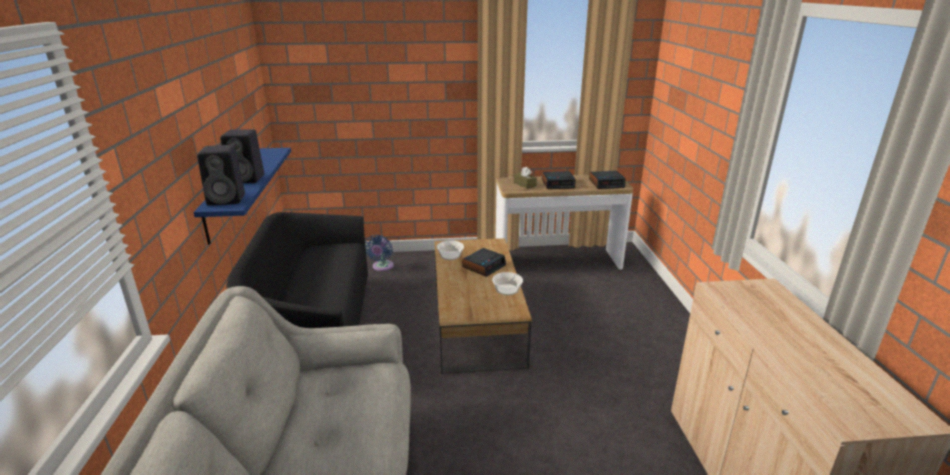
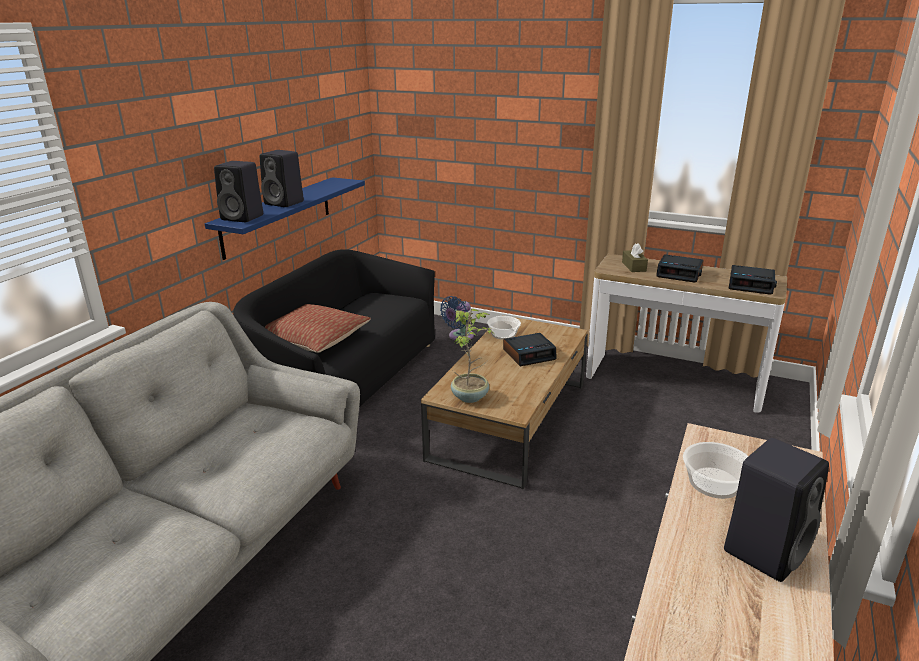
camera: 30 degrees right, 0 degrees up
bowl [492,272,523,296] -> bowl moved to [683,442,748,499]
none -> pillow [265,304,371,353]
none -> potted plant [451,309,494,403]
none -> black speaker [724,438,829,582]

